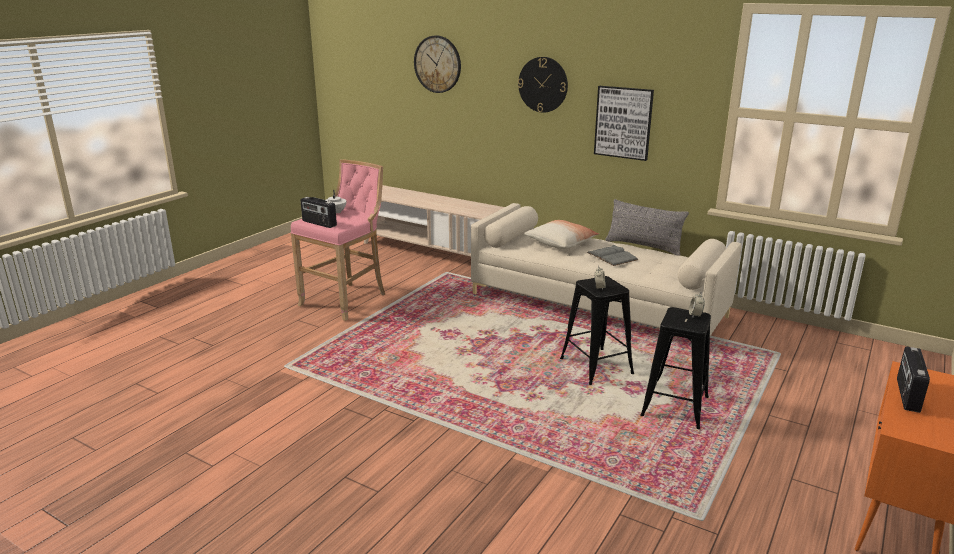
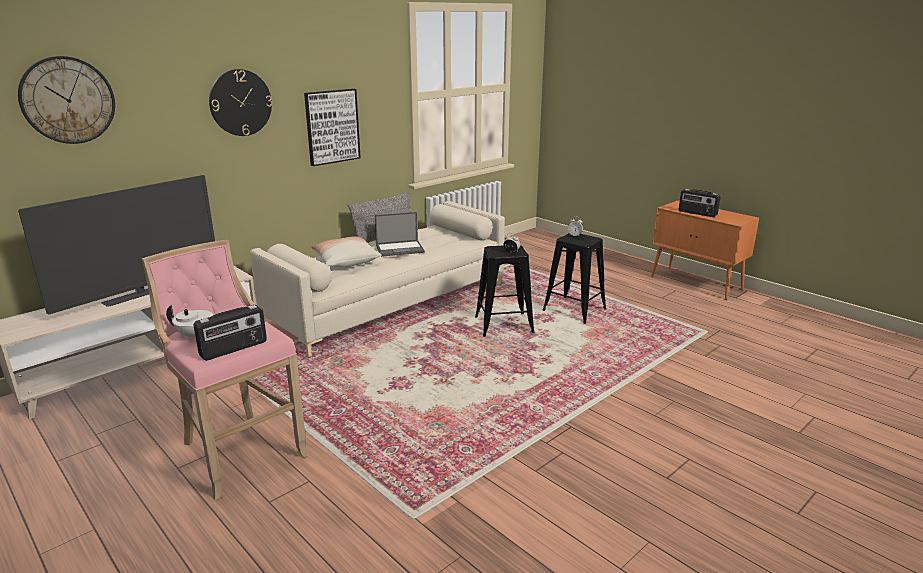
camera: 75 degrees left, 0 degrees up
grey book [587,244,638,266] -> laptop [374,212,425,257]
none -> television [18,175,215,315]

